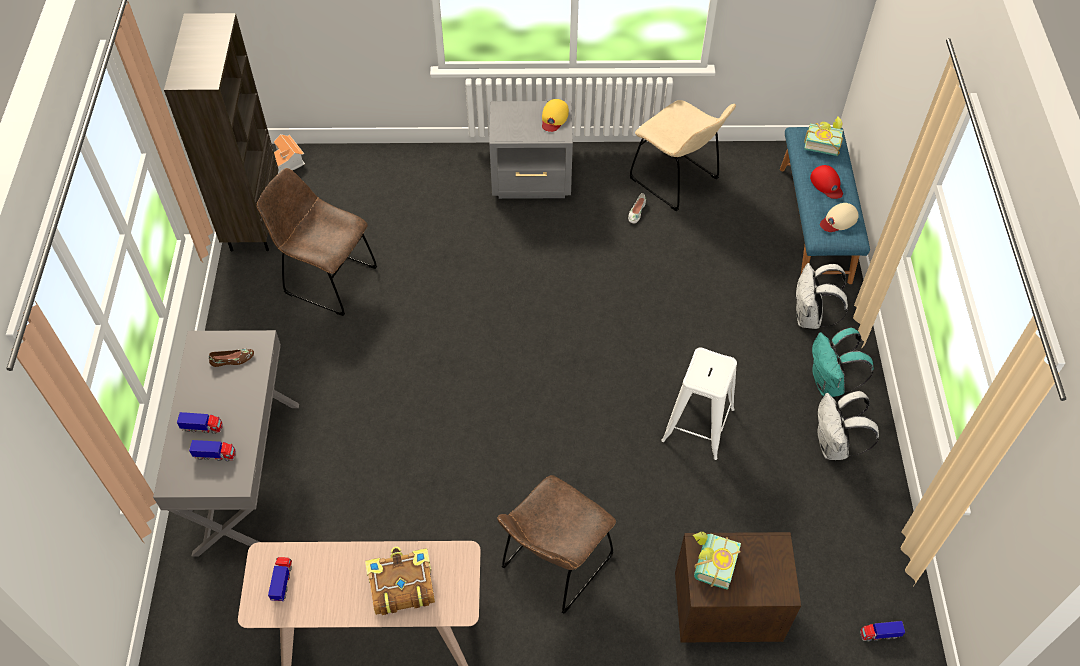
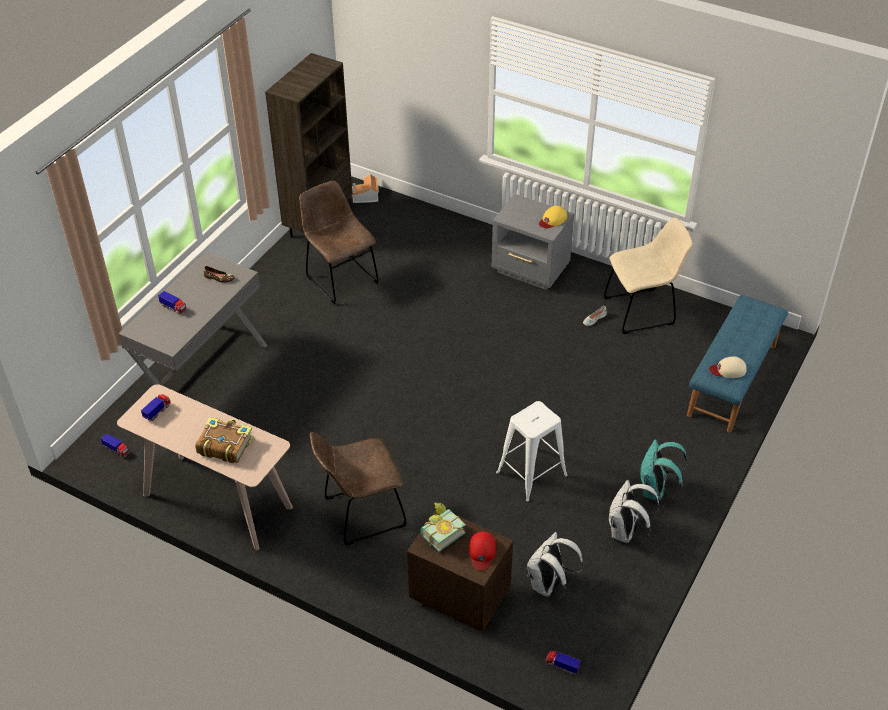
camera: 30 degrees right, 10 degrees down
toy truck [189,440,236,461] -> toy truck moved to [101,433,129,457]
beige chair [629,100,736,211] -> beige chair turned 90 degrees counterclockwise [604,217,693,334]
white backpack [795,263,848,329] -> white backpack moved to [526,532,583,598]
book [804,116,843,156] -> none
red cap [810,165,843,199] -> red cap moved to [469,532,496,570]

